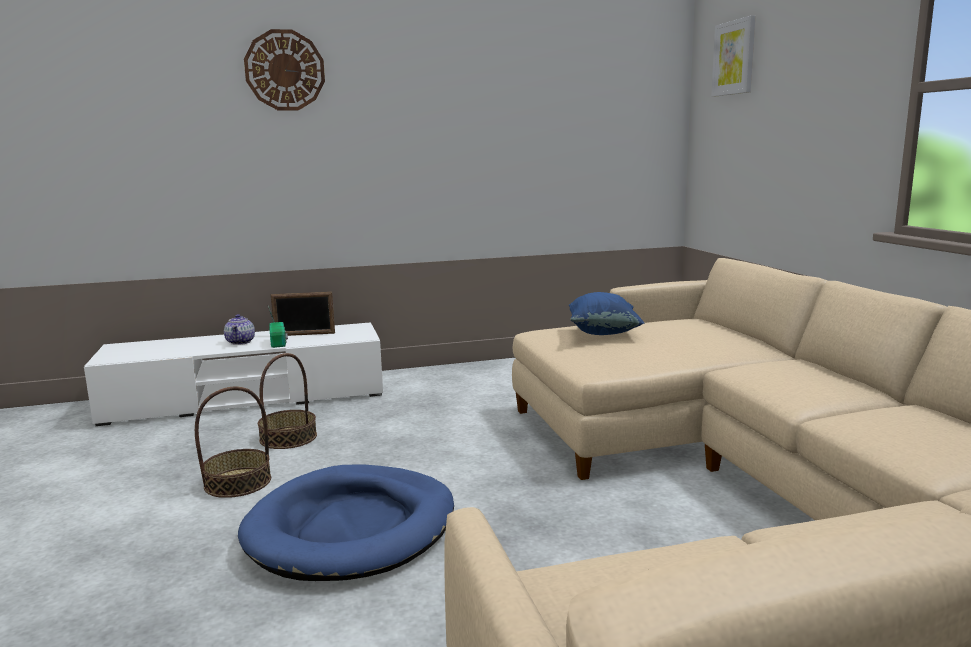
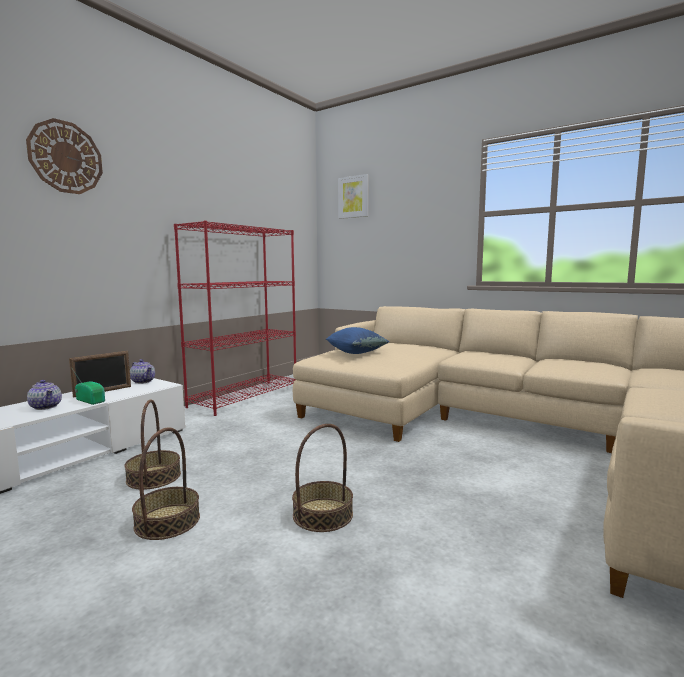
camera: 40 degrees left, 5 degrees down
blue dog bed [238,465,454,581] -> basket [292,424,353,532]
none -> teapot [130,359,155,384]
none -> red bookcase [174,221,296,416]

